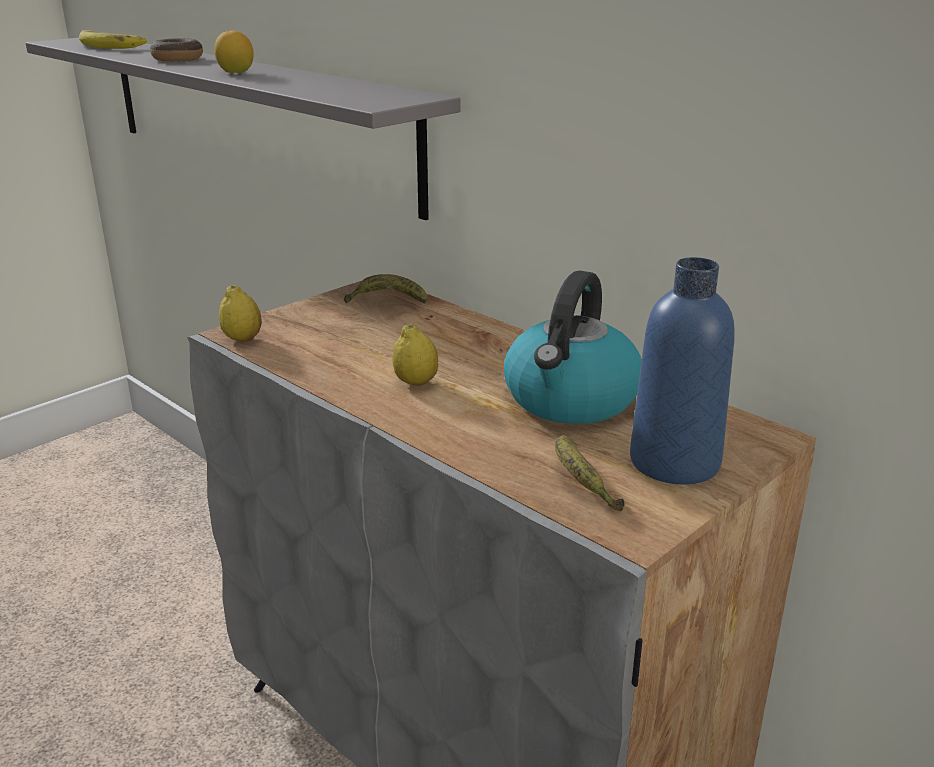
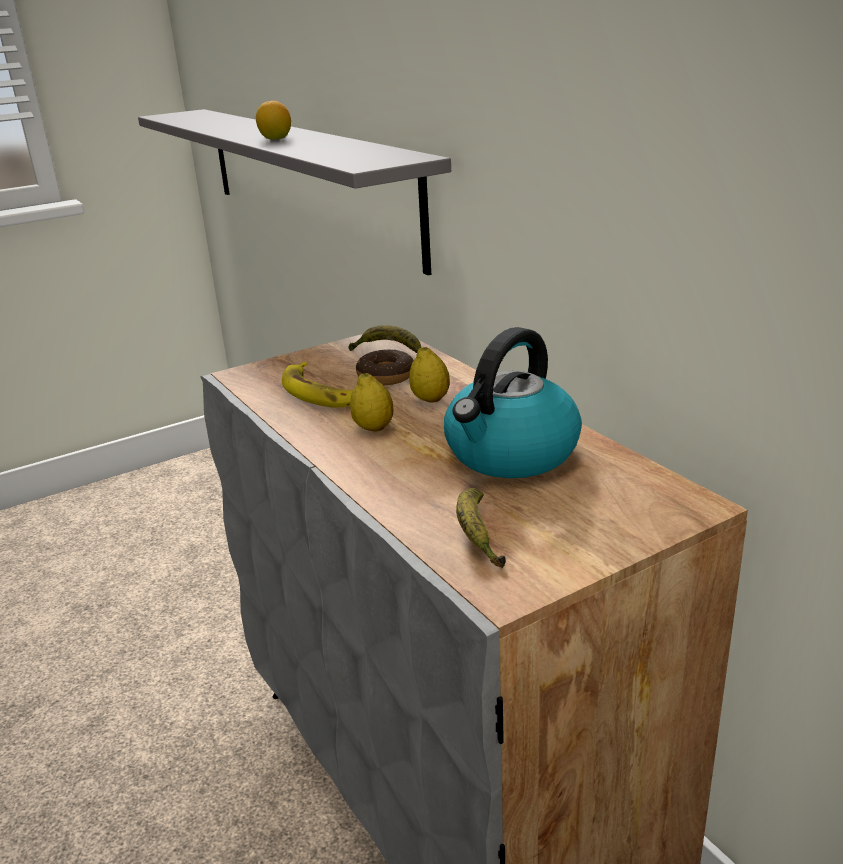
camera: 15 degrees right, 0 degrees up
banana [79,30,147,49] -> banana moved to [282,362,353,408]
donut [150,38,203,62] -> donut moved to [356,349,414,385]
lemon [219,286,262,342] -> lemon moved to [409,347,450,403]
blue bottle [630,257,735,484] -> none

